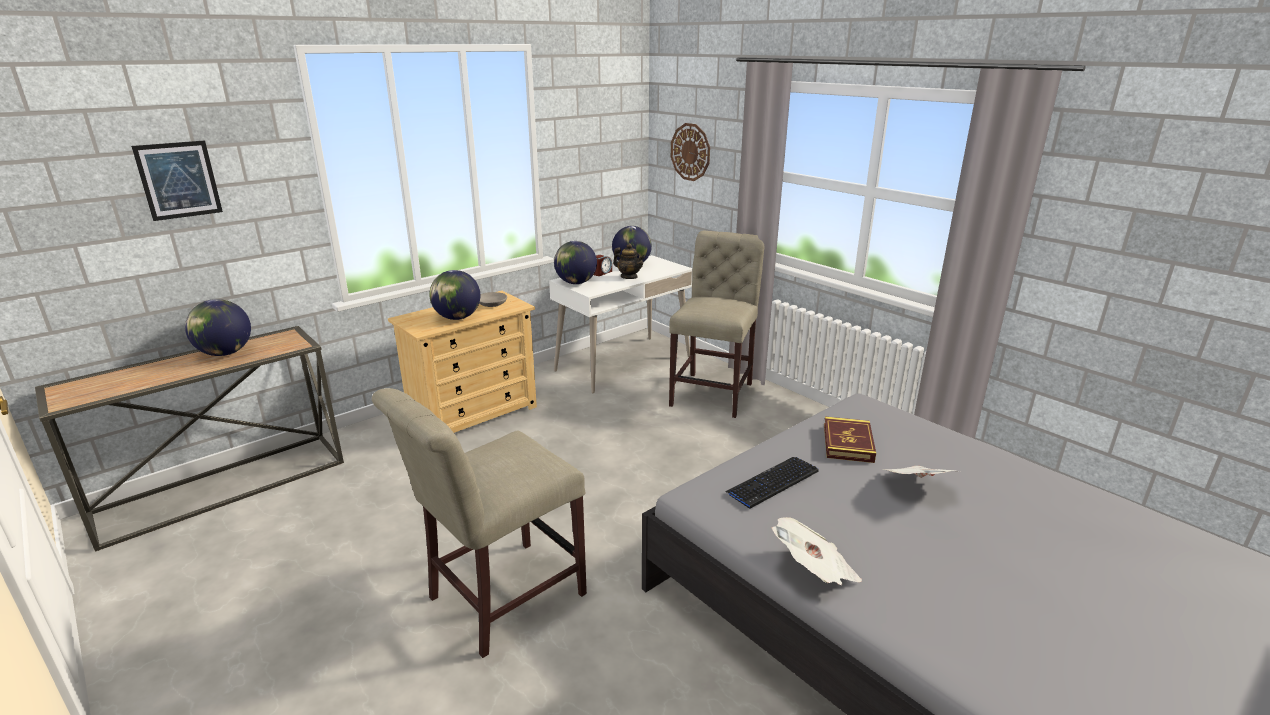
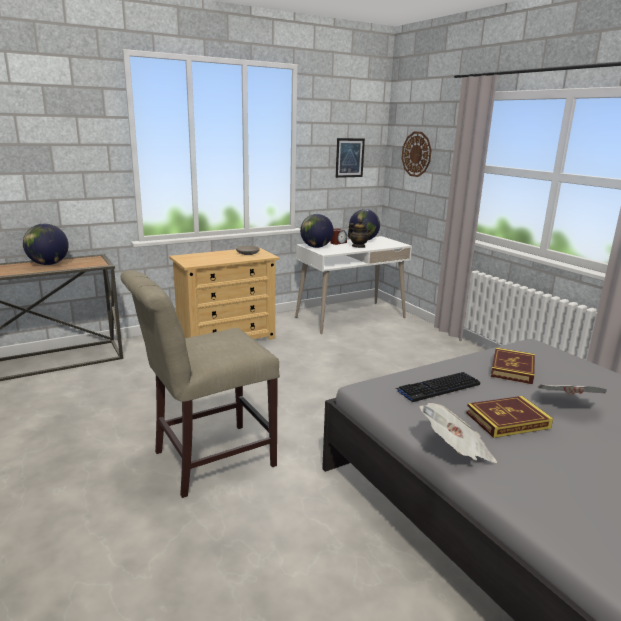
camera: 10 degrees right, 5 degrees down
picture [131,140,223,221] -> picture moved to [335,138,365,178]
globe [429,270,480,320] -> none
beige chair [669,231,764,418] -> none
none -> book [466,396,553,438]

